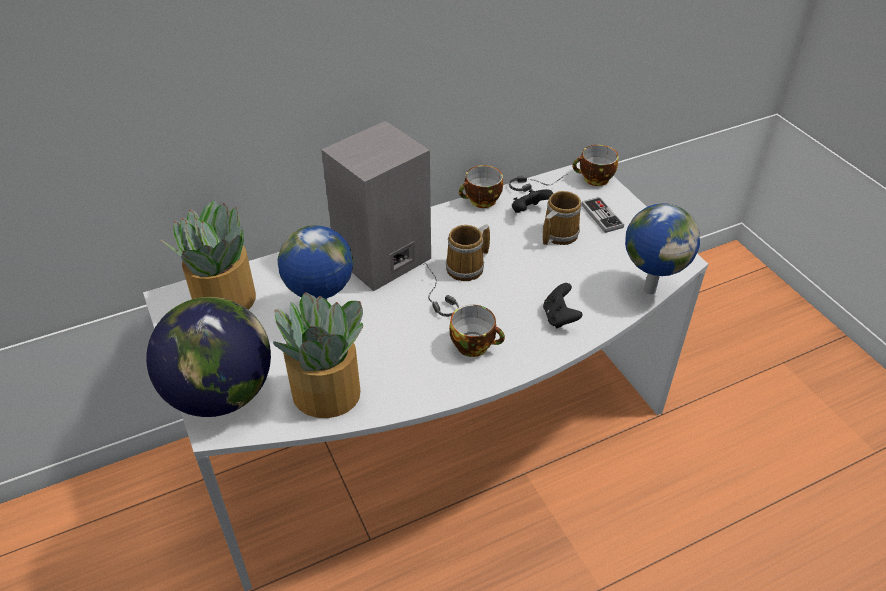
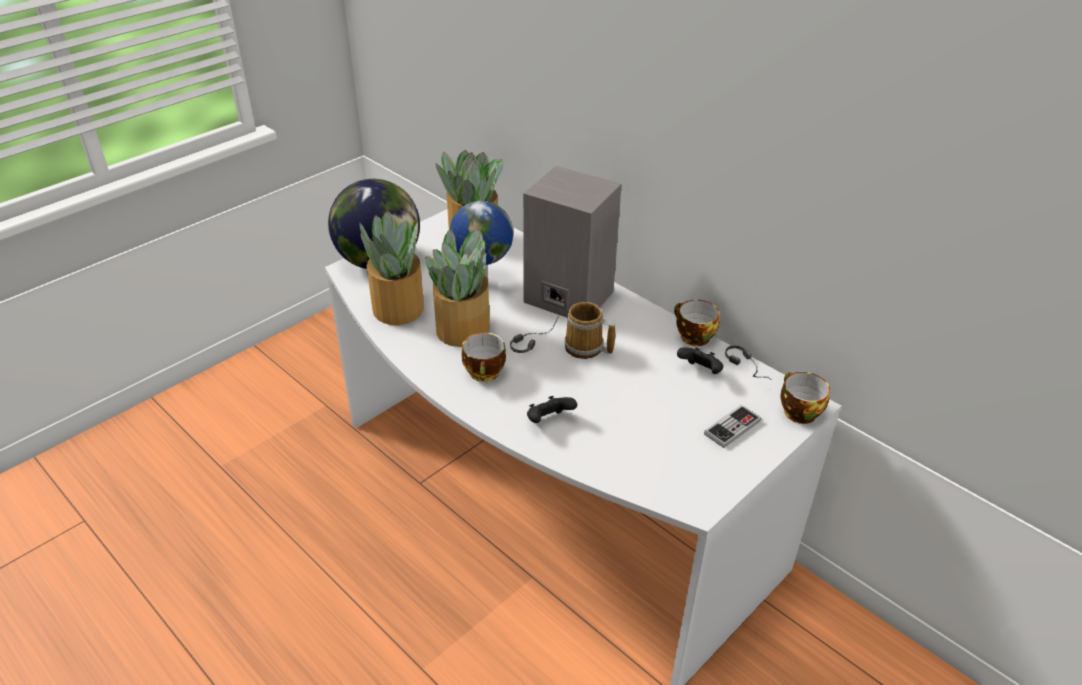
camera: 70 degrees right, 5 degrees down
mug [543,191,581,245] -> none
globe [625,203,700,294] -> none
none -> potted plant [425,229,490,347]

